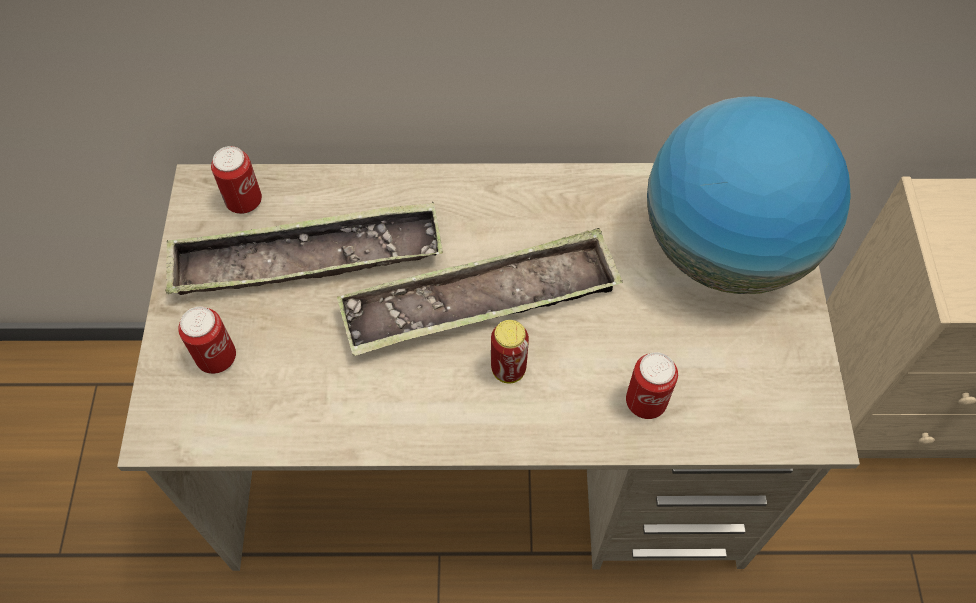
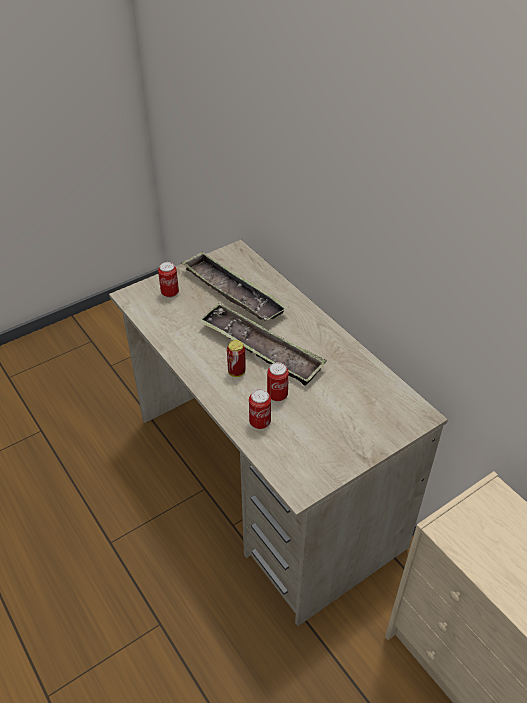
camera: 55 degrees right, 15 degrees down
can [211,146,262,214] -> can moved to [267,362,289,401]
globe [647,96,851,294] -> none

